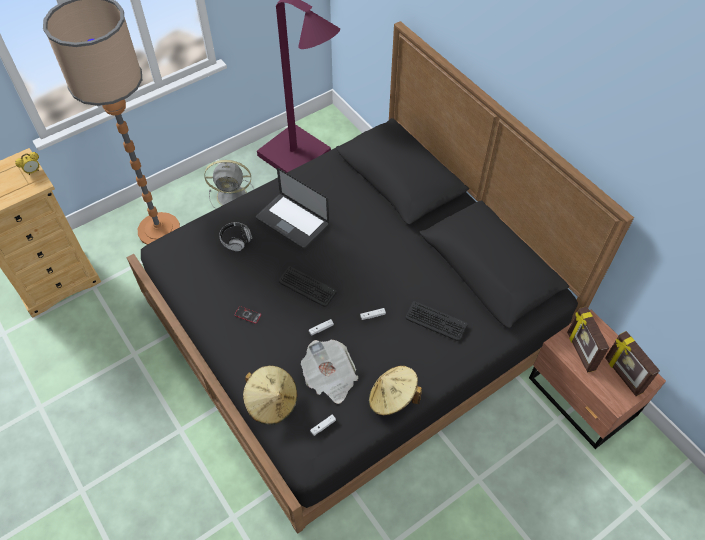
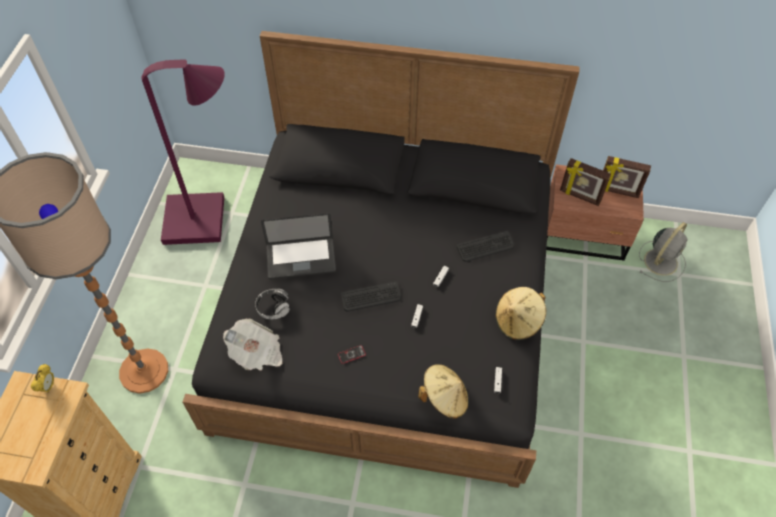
camera: 45 degrees left, 0 degrees up
grey fan [204,160,254,209] -> grey fan moved to [639,222,688,282]
newspaper [301,340,358,404] -> newspaper moved to [223,319,282,370]

